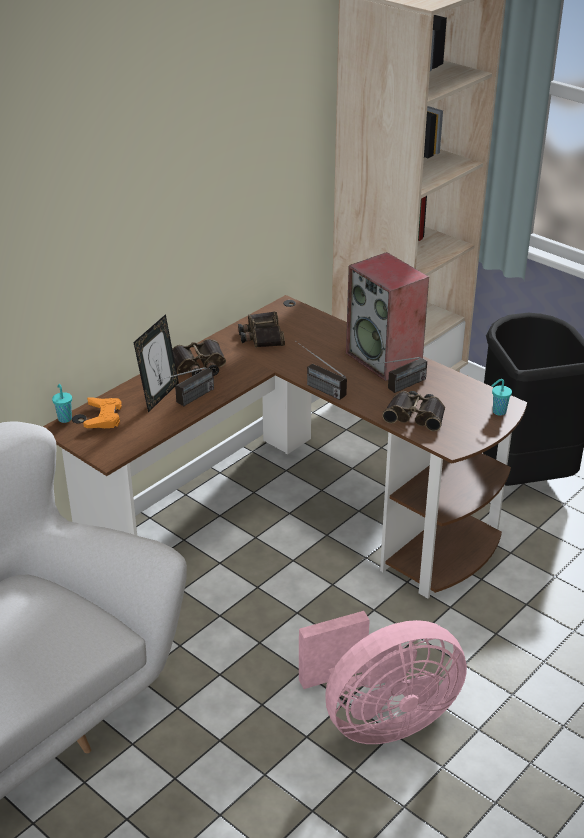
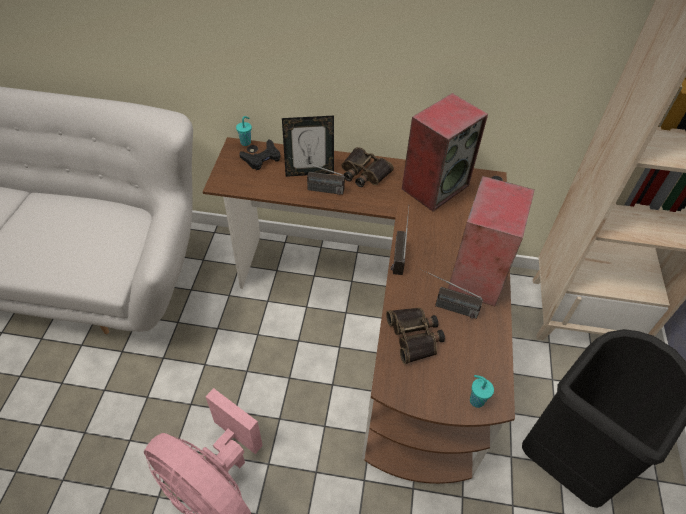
camera: 55 degrees right, 15 degrees up
orange game controller [83,397,122,428] -> black game controller [240,140,281,170]
binoculars [238,311,285,348] -> speaker [402,93,488,211]

